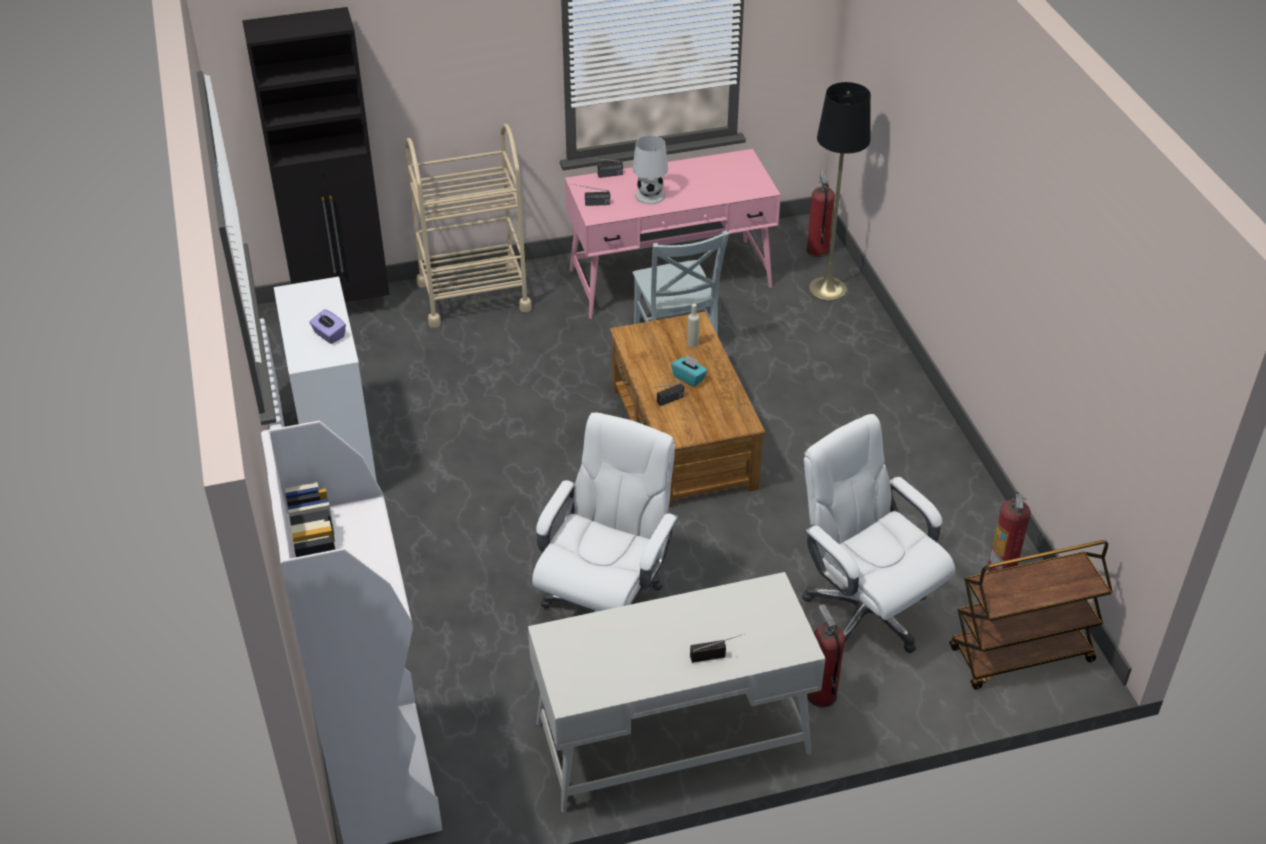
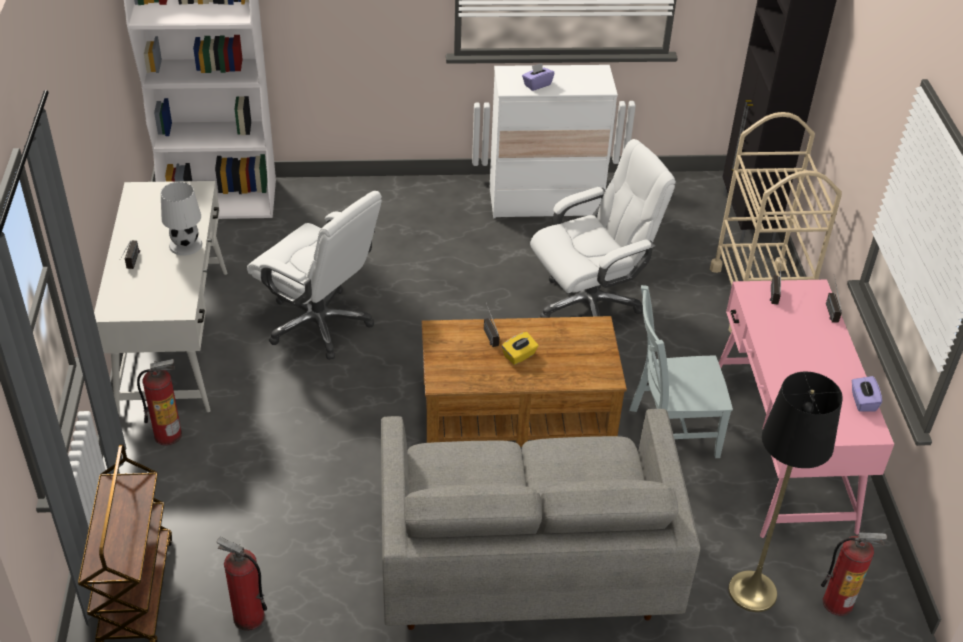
camera: 100 degrees right, 0 degrees up
white table lamp [632,136,668,205] -> white table lamp moved to [161,182,202,256]
turquoise tissue box [671,355,708,387] -> yellow tissue box [502,332,538,365]
beige bottle [687,304,699,347] -> none
white office chair [802,414,956,653] -> white office chair moved to [530,139,676,318]
none -> grey sofa [381,409,700,630]
none -> purple tissue box [852,376,882,412]

